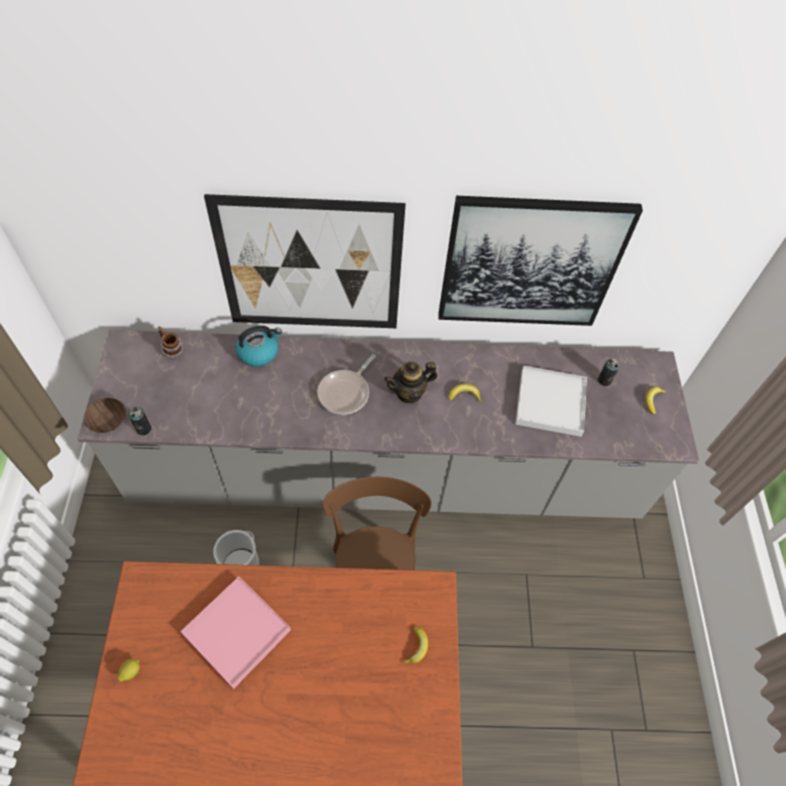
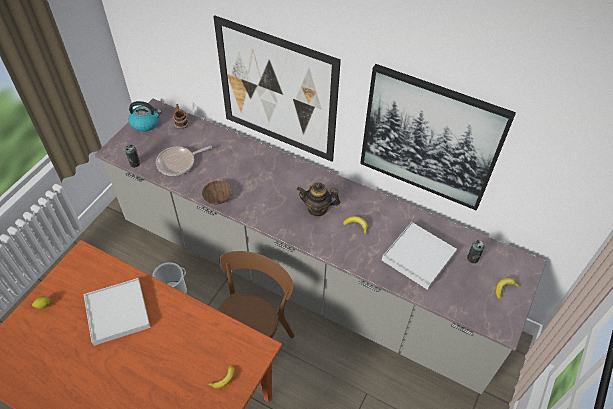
camera: 30 degrees right, 5 degrees down
brown bowl [84,398,126,433] -> brown bowl moved to [202,181,232,205]
pink tray [180,576,291,689] -> white tray [83,278,150,346]
kettle [236,325,282,367] -> kettle moved to [128,101,162,132]
frying pan [317,354,376,415] -> frying pan moved to [156,145,212,176]

